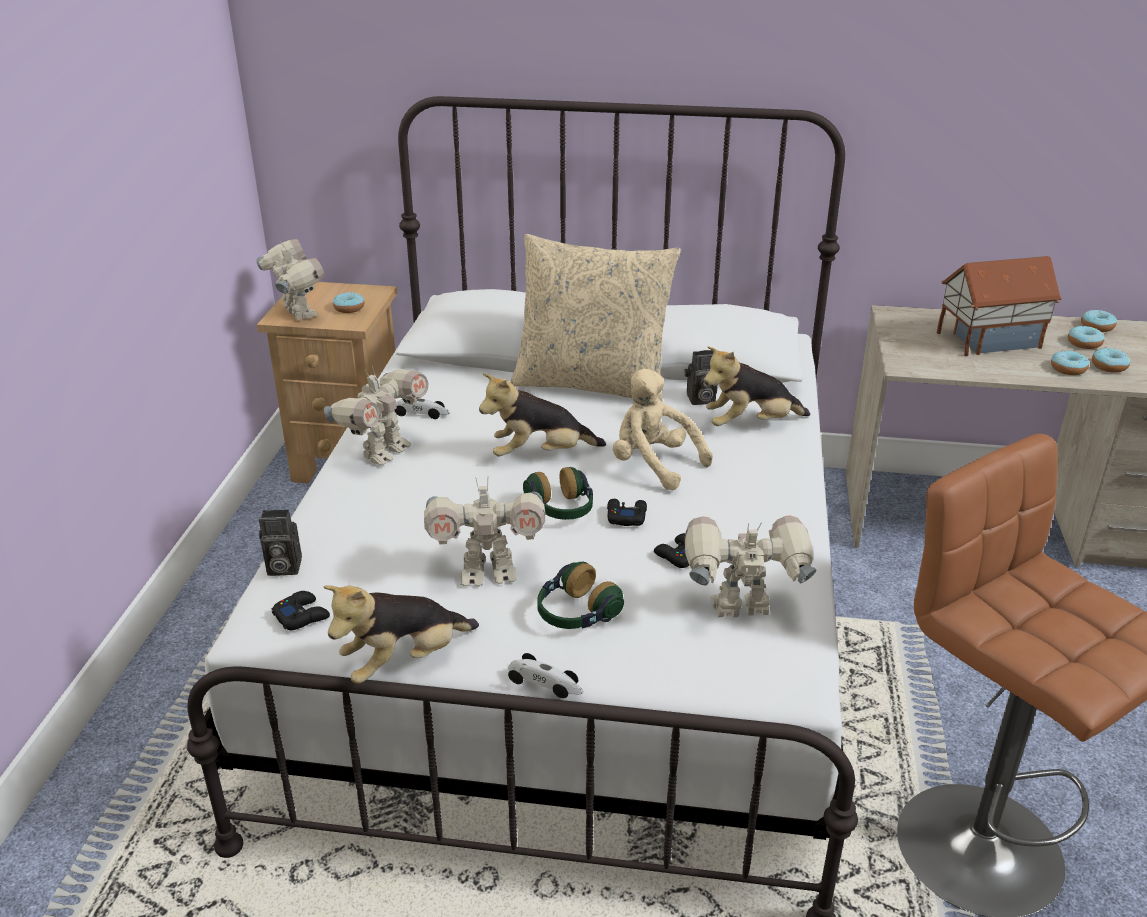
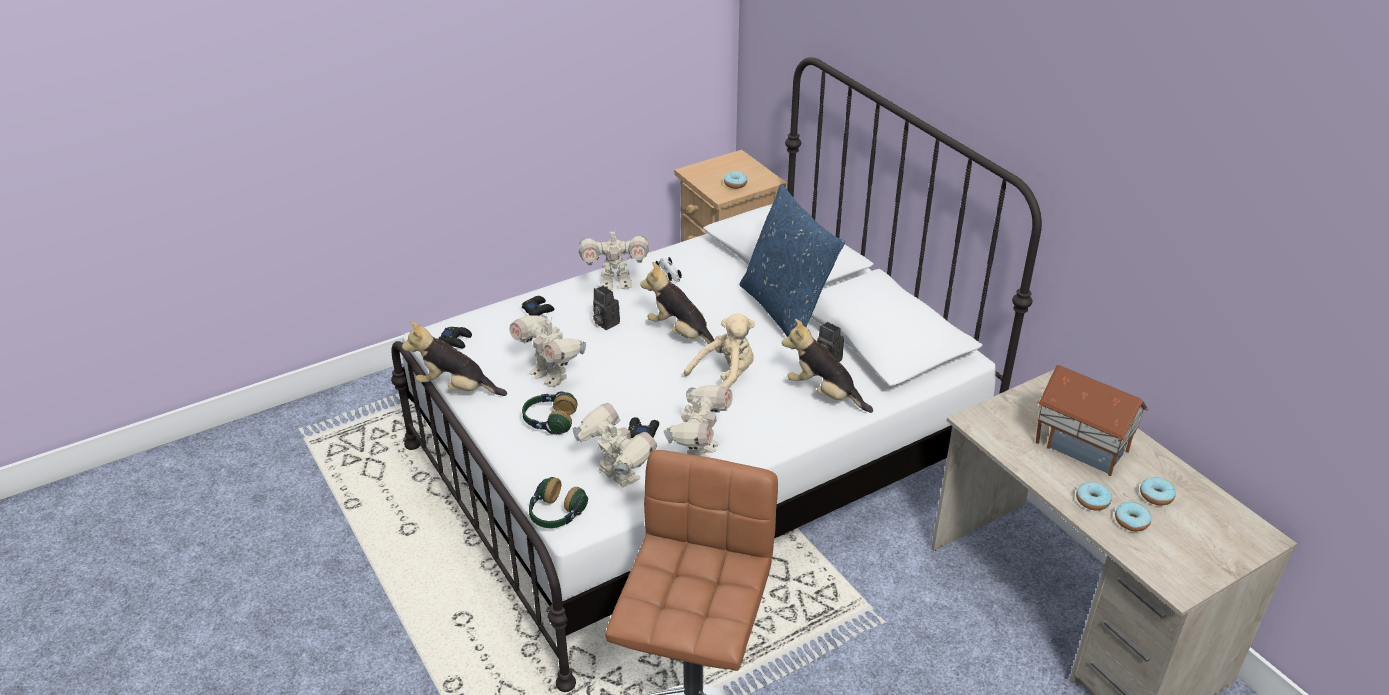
camera: 50 degrees right, 5 degrees up
toy robot [256,239,325,320] -> toy robot moved to [663,385,733,458]
camera [259,509,302,576] -> camera moved to [593,286,620,330]
toy car [508,653,583,698] -> none
beige pillow [511,234,681,402] -> blue pillow [740,184,845,337]
headphones [523,467,593,520] -> headphones moved to [529,477,588,528]
black game controller [607,499,647,526] -> black game controller moved to [522,296,554,316]
beige plush toy [613,369,713,490] -> beige plush toy turned 60 degrees clockwise [684,313,755,388]
donut [1081,310,1117,332] -> none

